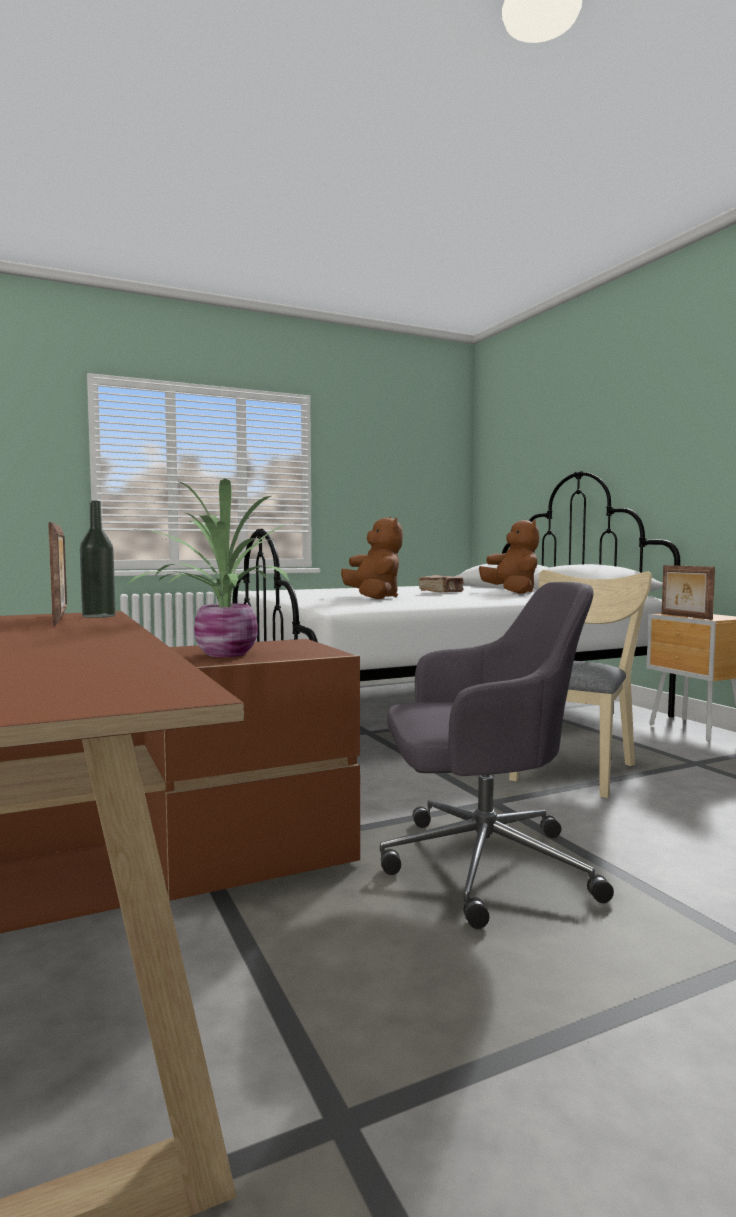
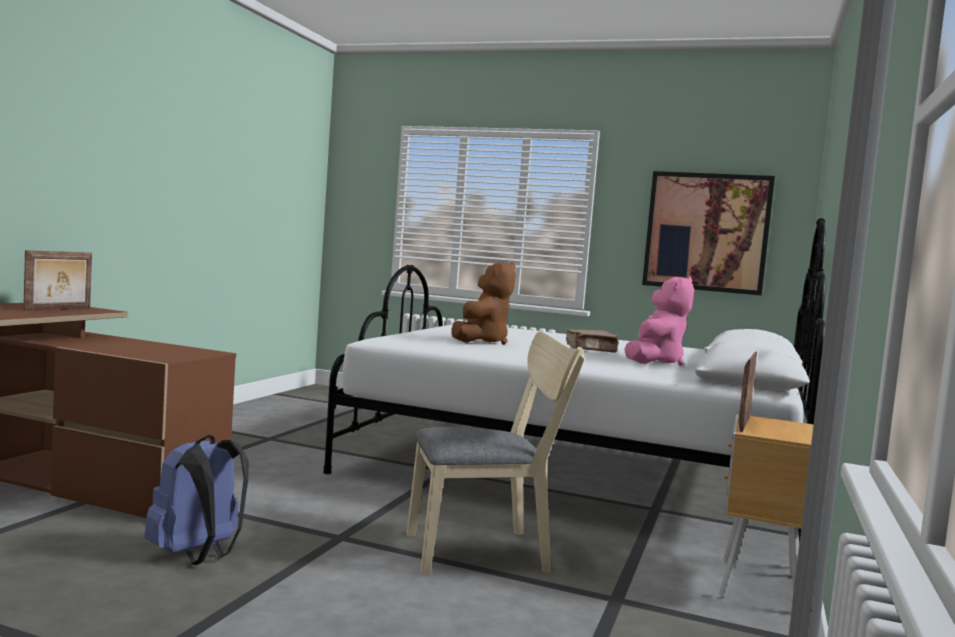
camera: 45 degrees right, 0 degrees up
bottle [80,501,116,618] -> none
potted plant [128,478,318,657] -> none
grey office chair [380,582,614,929] -> blue backpack [145,435,249,565]
brown plush toy [479,519,540,594] -> pink plush toy [624,276,694,366]
none -> picture [642,171,775,295]

